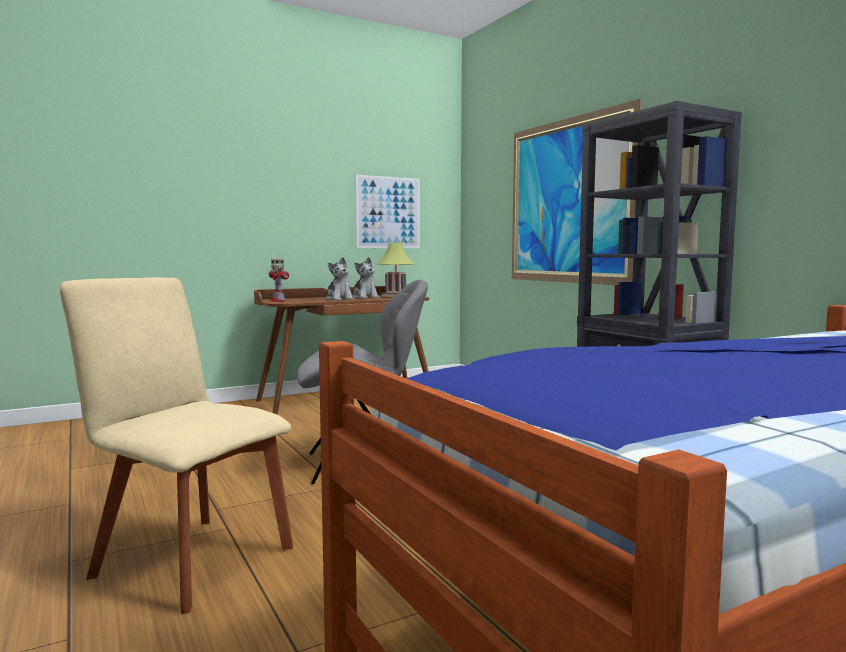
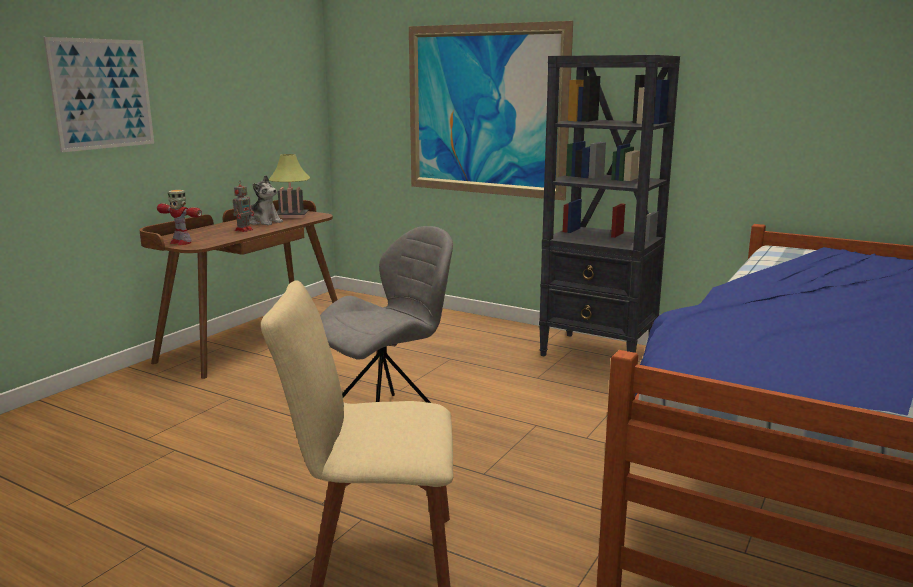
camera: 30 degrees left, 10 degrees up
plush toy [326,257,354,300] -> toy robot [233,180,254,232]
picture [355,175,420,248] -> picture moved to [44,37,154,152]

